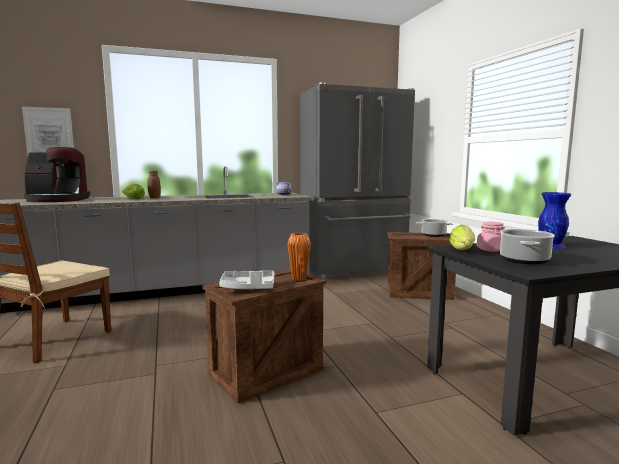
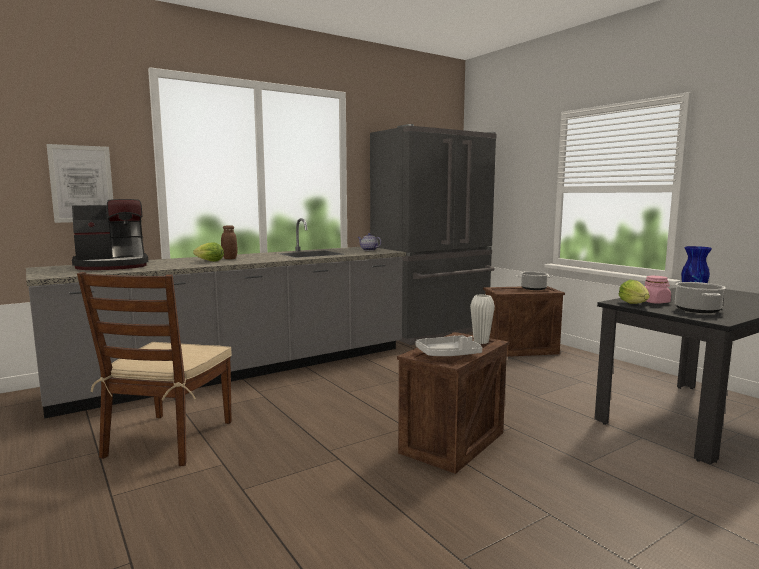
camera: 15 degrees left, 0 degrees up
orange vase [287,233,311,281] -> white vase [470,294,495,344]

